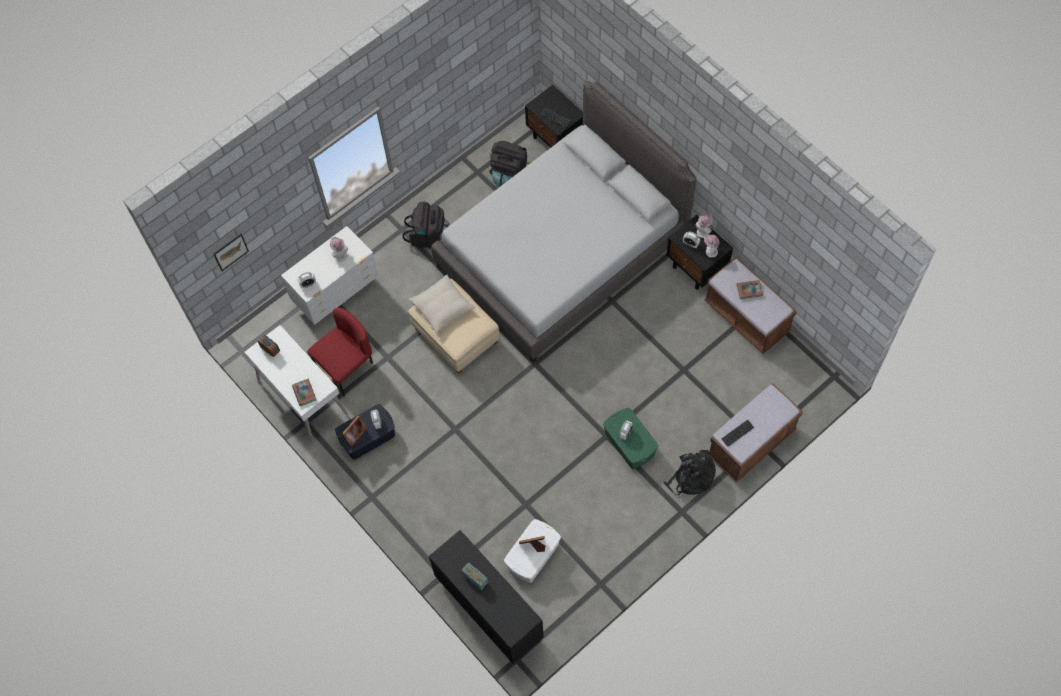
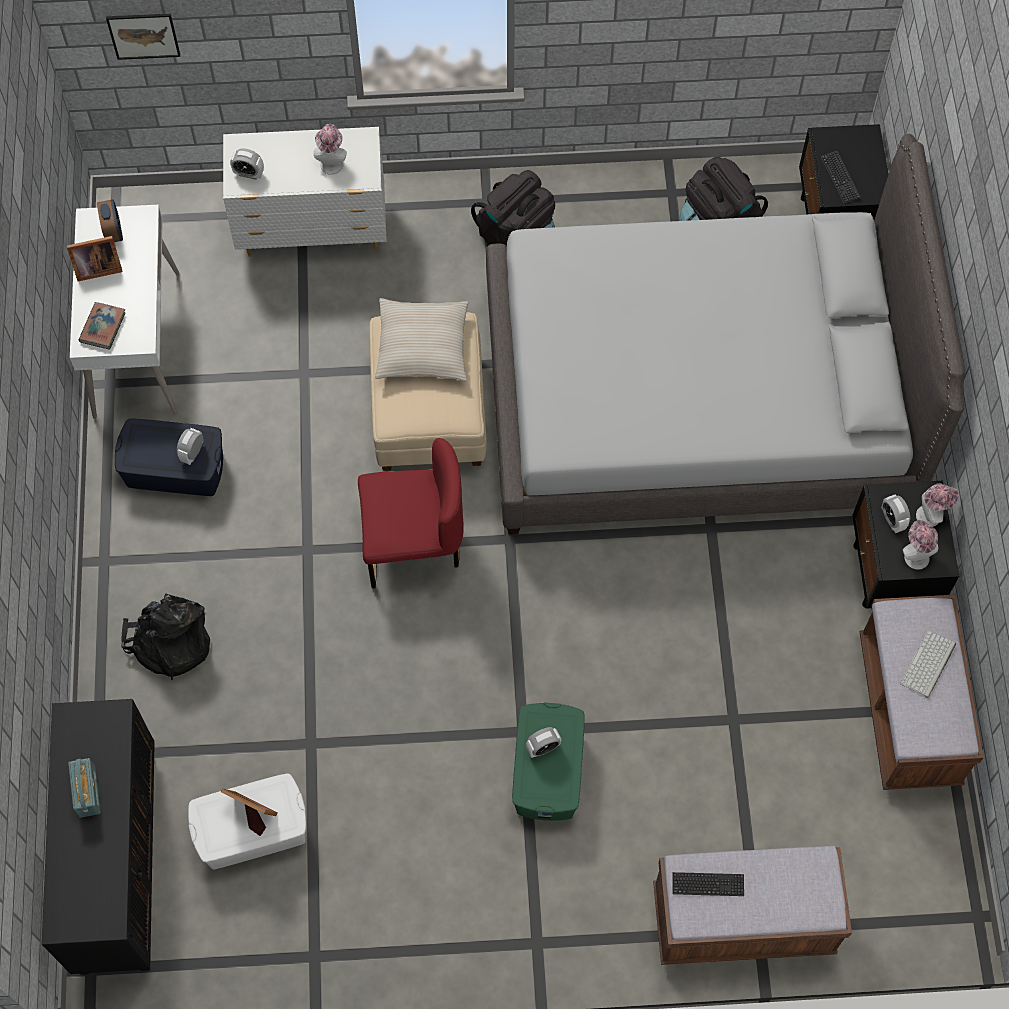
camera: 35 degrees right, 0 degrees up
red chair [307,308,373,396] -> red chair moved to [358,438,464,588]
picture frame [342,416,367,446] -> picture frame moved to [67,236,123,281]
black backpack [663,450,716,495] -> black backpack moved to [121,593,210,680]
book [736,280,763,299] -> keyboard [900,630,956,698]

